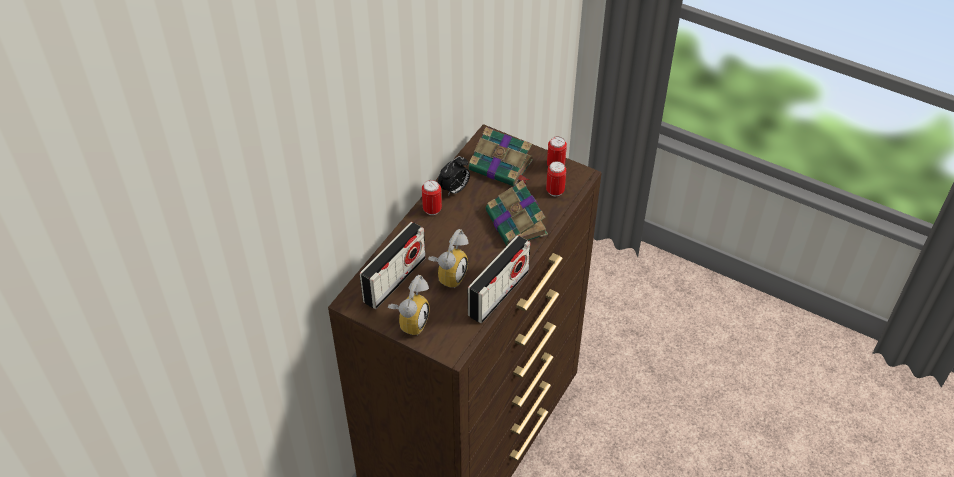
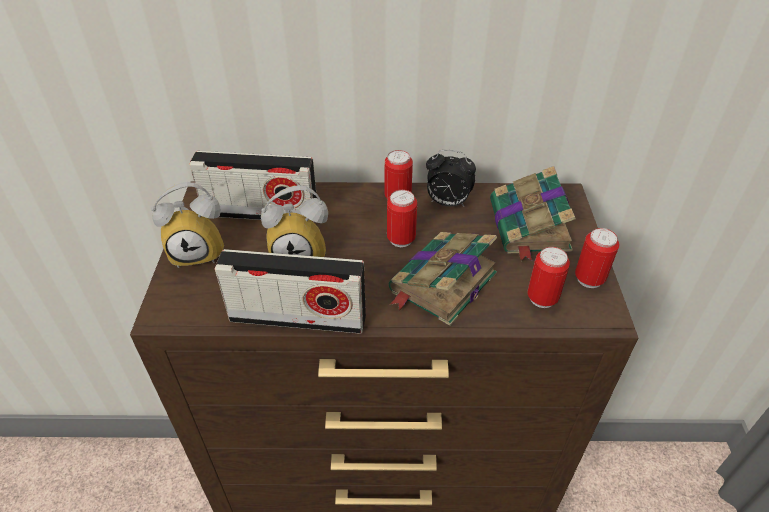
camera: 60 degrees right, 5 degrees down
none -> can [387,190,417,247]

